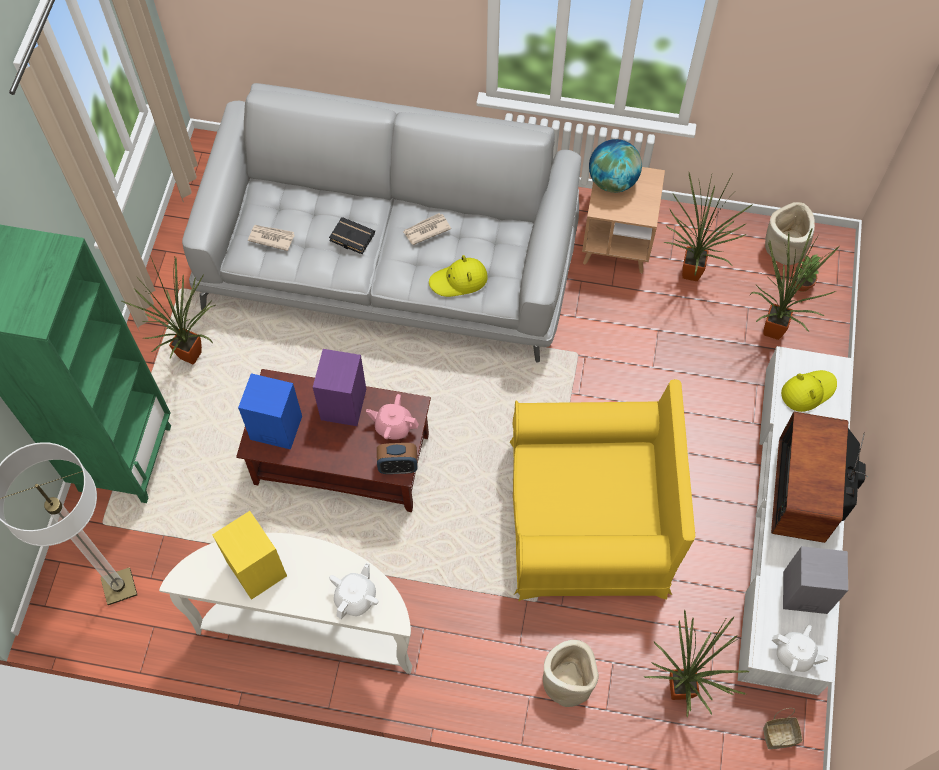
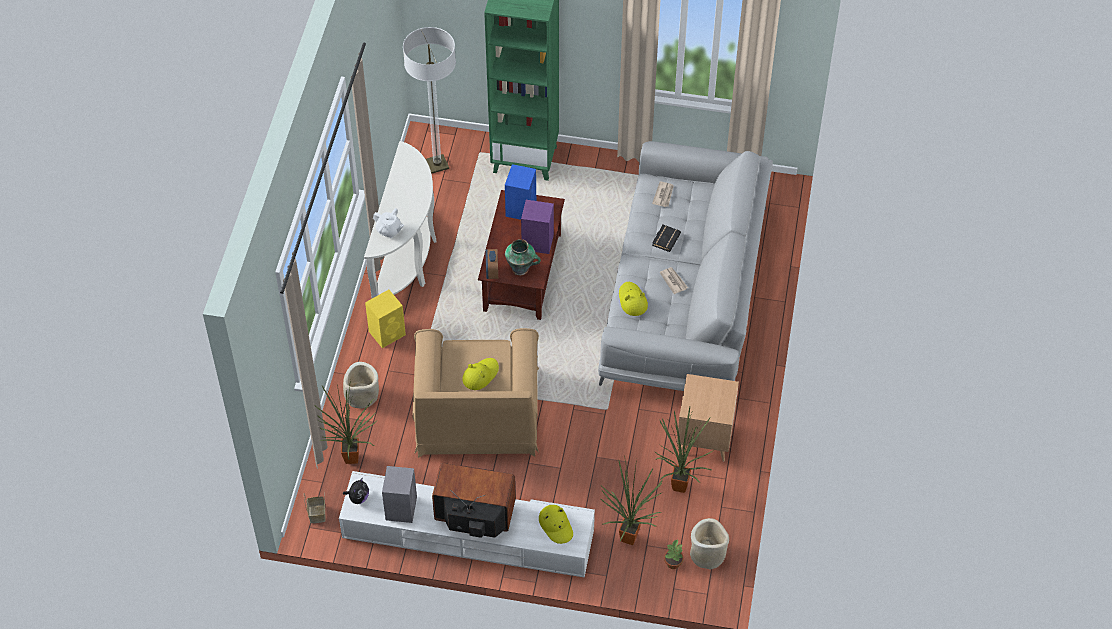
camera: 90 degrees right, 10 degrees down
potted plant [122,256,215,364] -> none
yellow speaker [212,511,287,600] -> yellow speaker moved to [365,290,406,348]
pink teapot [366,394,419,439] -> vase [505,239,541,275]
yellow armchair [510,379,695,602] -> brown armchair [412,328,539,458]
globe [589,139,642,193] -> none
white teapot [772,624,829,673] -> plush toy [343,478,369,504]
none -> yellow hat [462,358,499,390]

